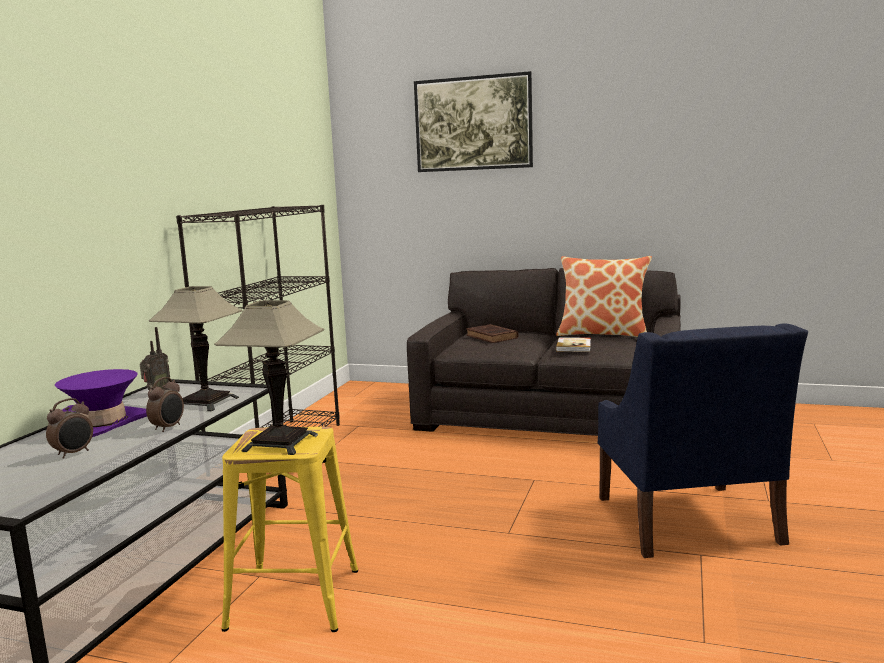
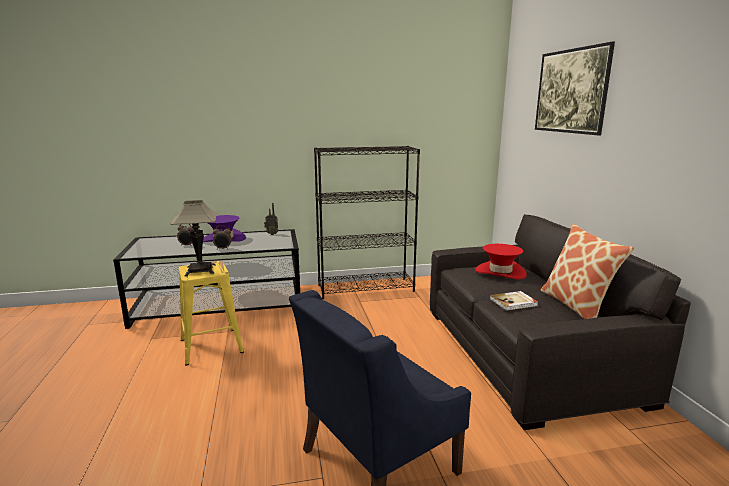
camera: 60 degrees right, 5 degrees up
table lamp [149,286,243,411] -> none
brown book [466,324,518,343] -> red hat [475,244,526,279]

